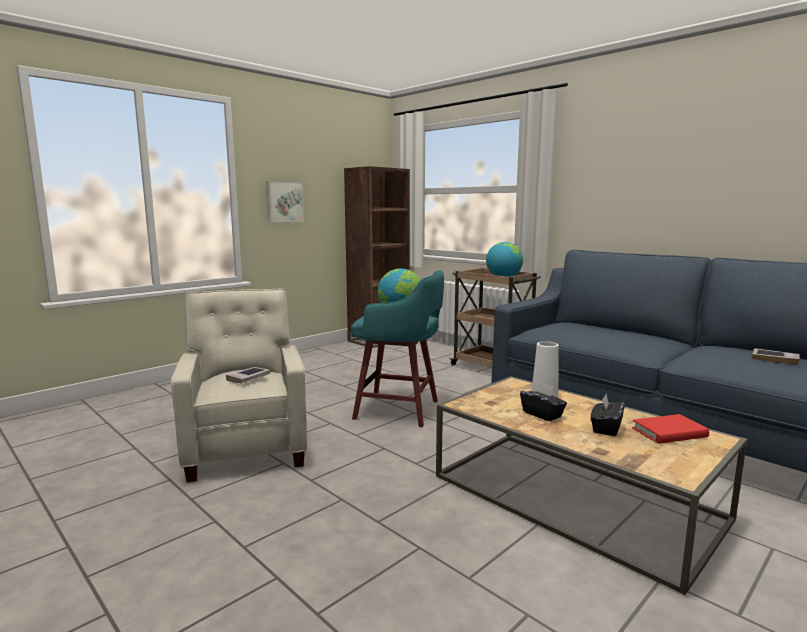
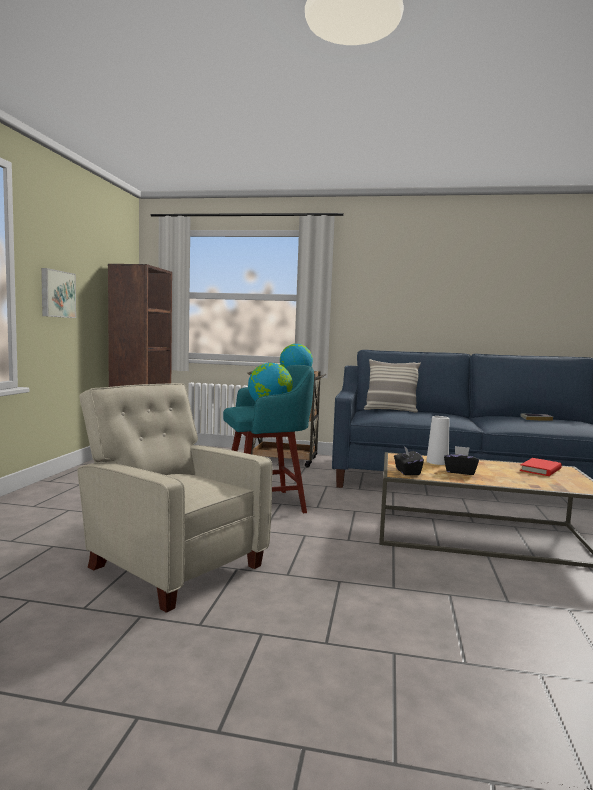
camera: 35 degrees left, 5 degrees down
book [226,367,271,383] -> none
black tissue box [591,394,625,436] -> black tissue box moved to [394,446,424,475]
none -> pillow [364,359,421,413]

